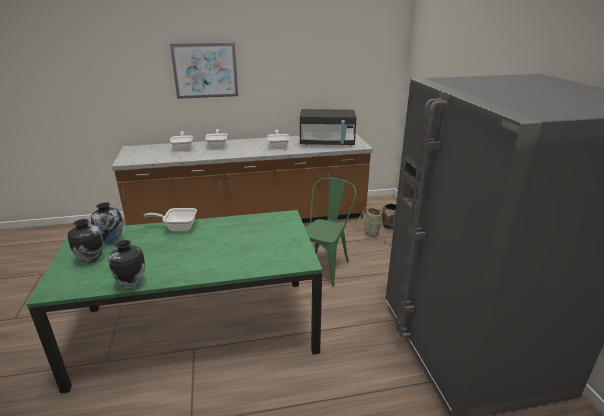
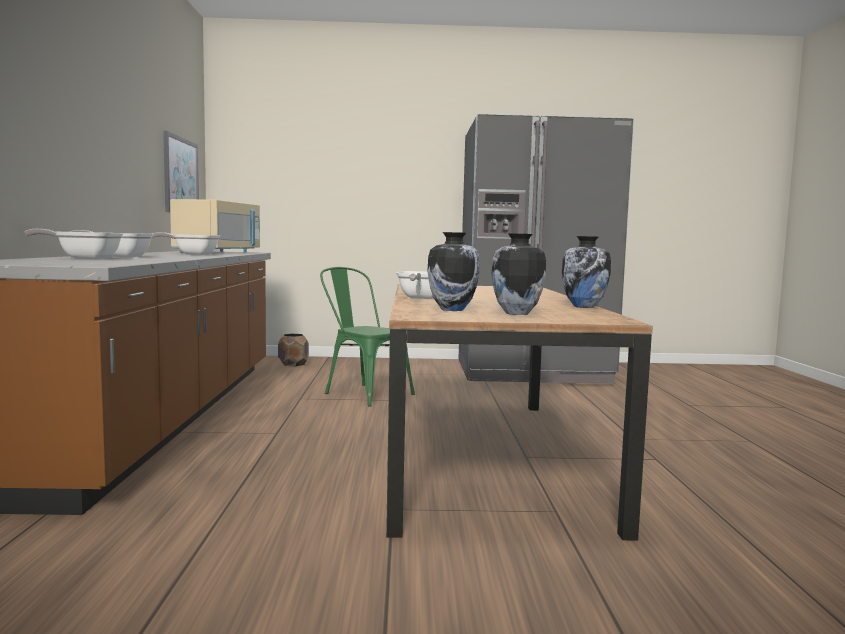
camera: 80 degrees left, 20 degrees down
green dining table [26,210,323,394] -> brown dining table [386,284,653,541]
picture [170,42,238,99] -> picture moved to [163,131,199,212]
black microwave [300,109,357,146] -> beige microwave [170,199,260,253]
basket [354,207,391,242] -> none

